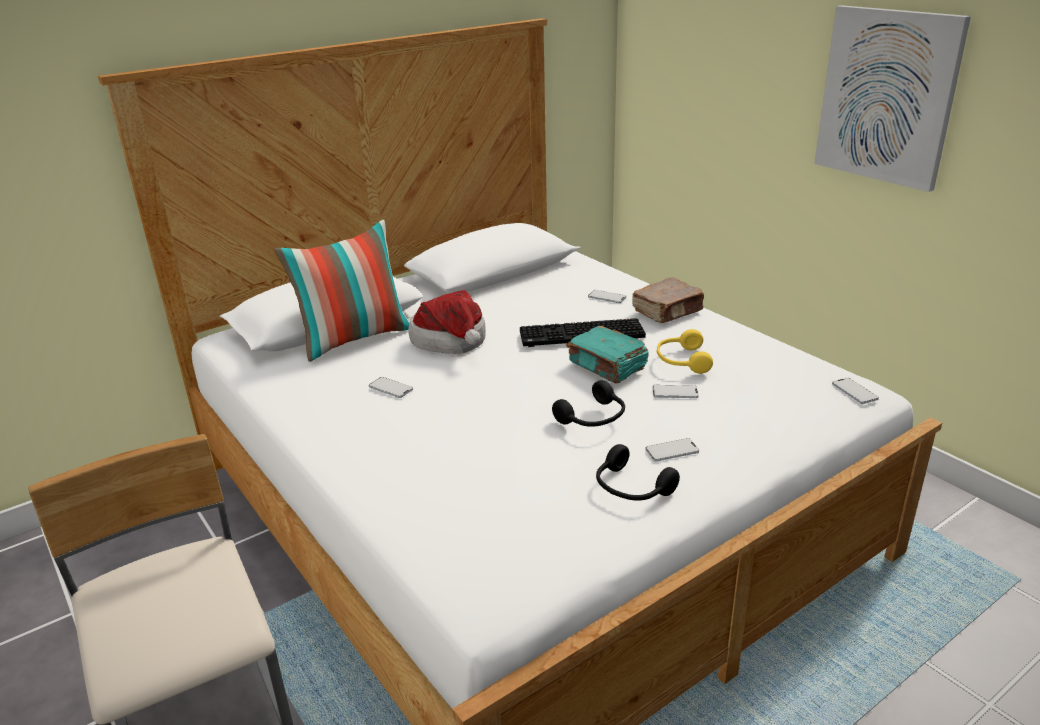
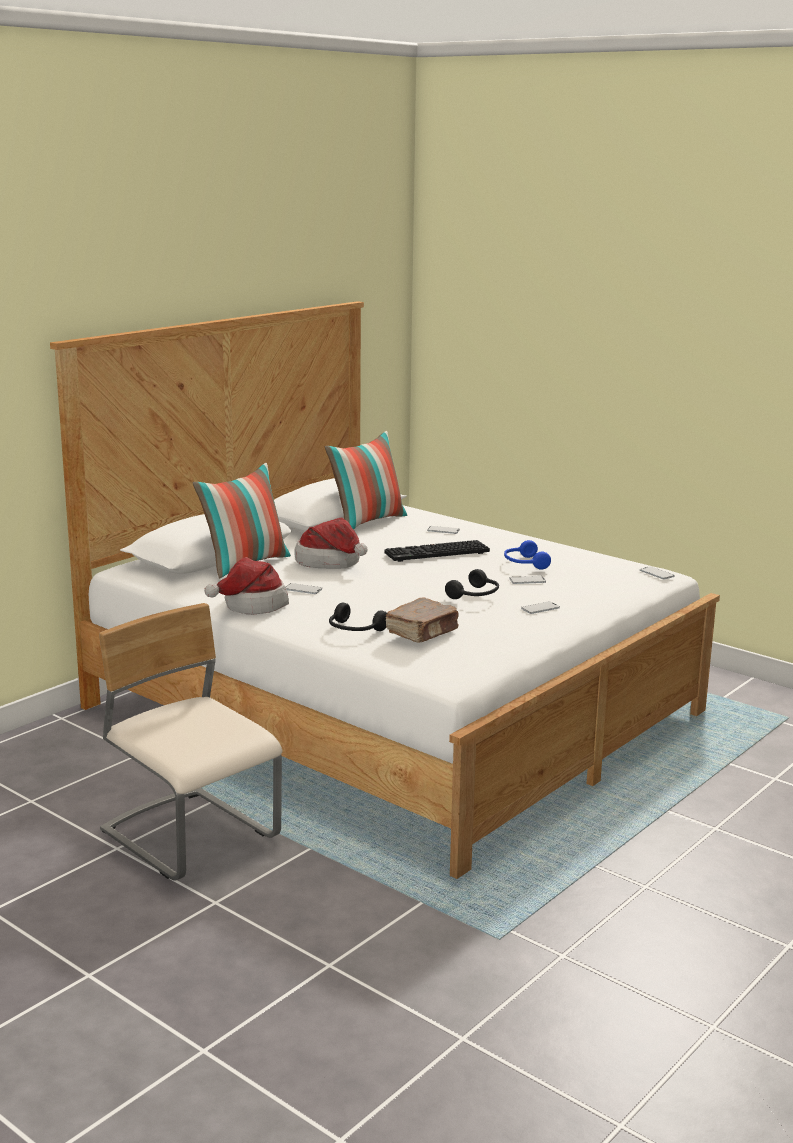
camera: 15 degrees left, 10 degrees down
turquoise book [566,326,649,383] -> none
black headphones [596,444,680,501] -> black headphones moved to [329,603,387,631]
brown book [632,278,704,323] -> brown book moved to [385,598,459,642]
yellow headphones [657,329,713,374] -> blue headphones [504,540,551,570]
picture [814,5,971,192] -> none
none -> hat [204,558,289,614]
none -> pillow [325,431,407,529]

